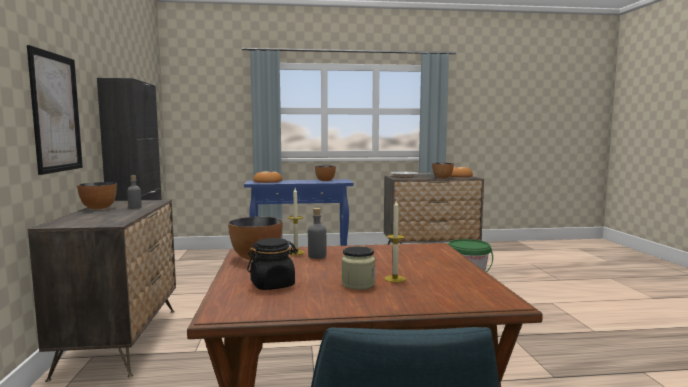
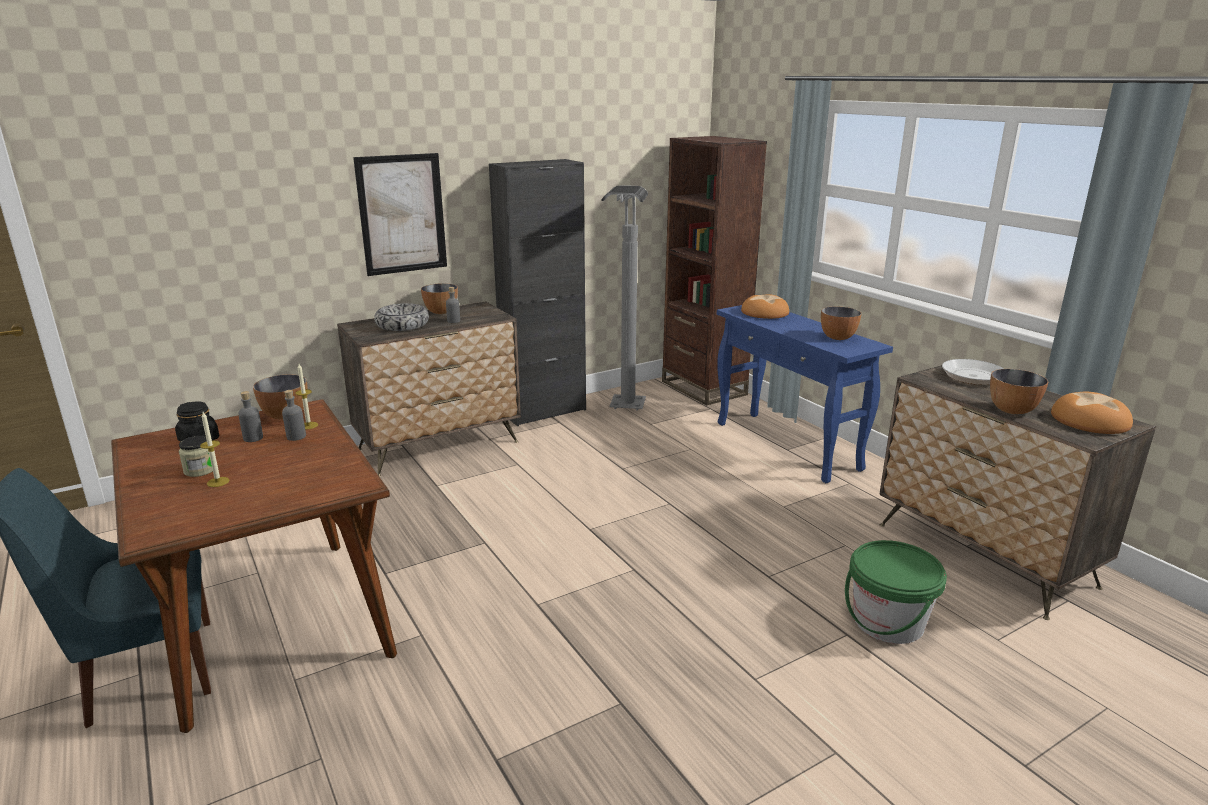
camera: 65 degrees right, 15 degrees up
none -> grey bottle [238,391,263,442]
none -> bowl [374,303,429,331]
none -> grey floor lamp [601,185,648,411]
none -> brown bookcase [662,136,767,405]

